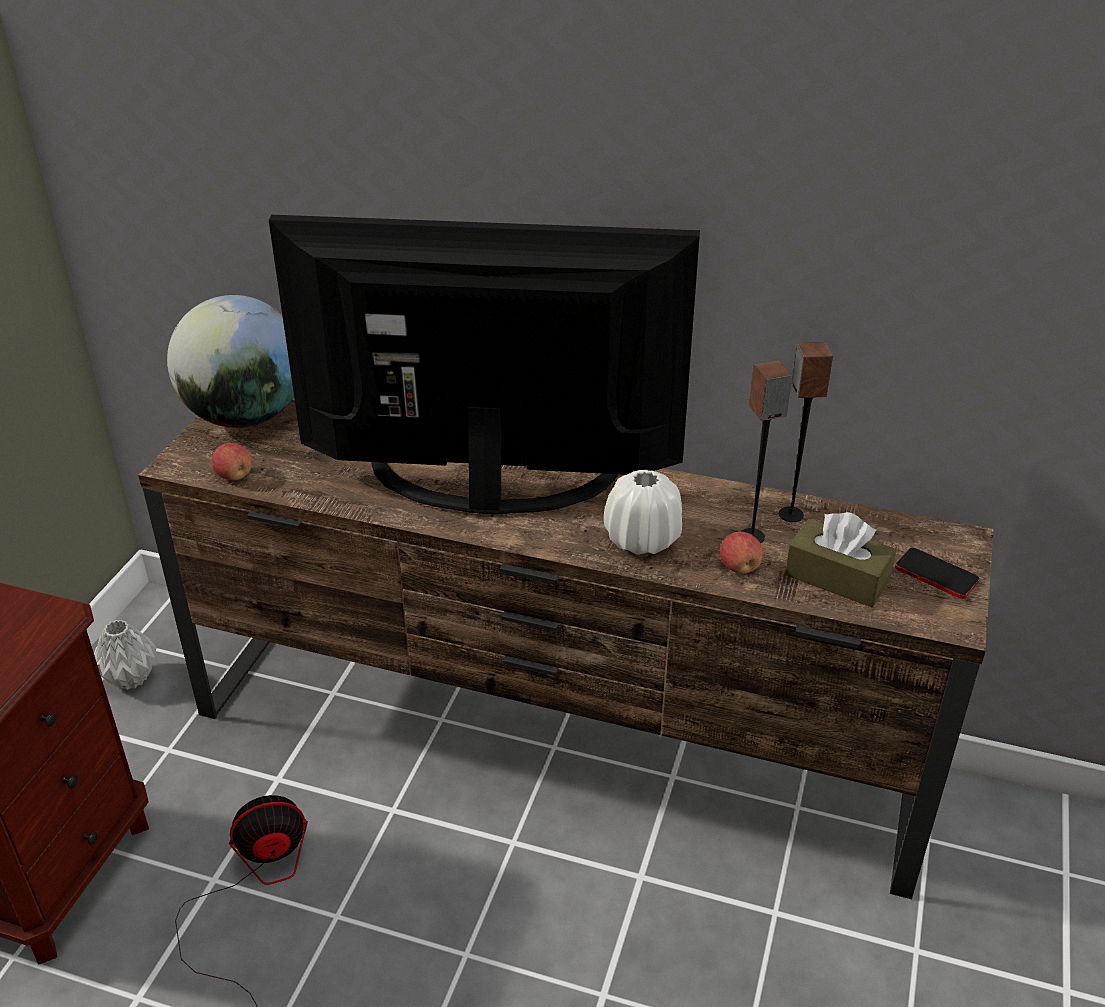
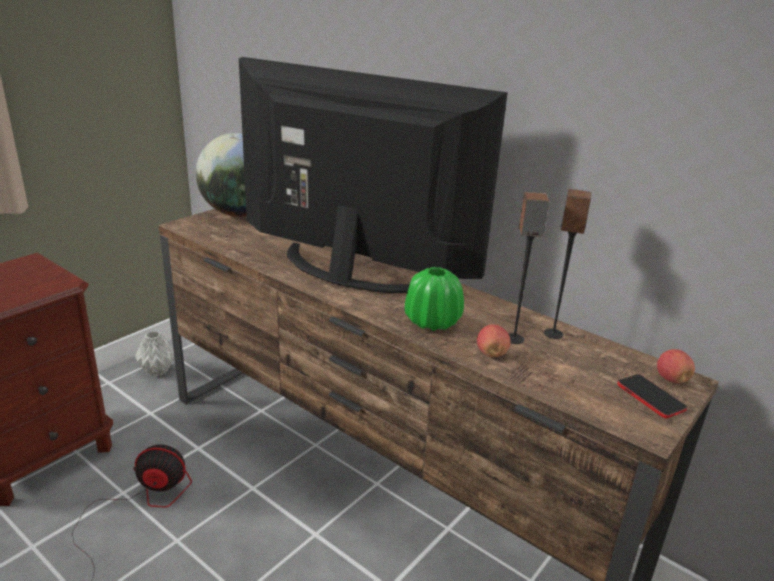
camera: 20 degrees right, 10 degrees down
apple [212,443,252,480] -> apple moved to [657,349,695,384]
white vase [604,470,682,555] -> green vase [405,267,464,331]
brown tissue box [785,512,896,607] -> none

